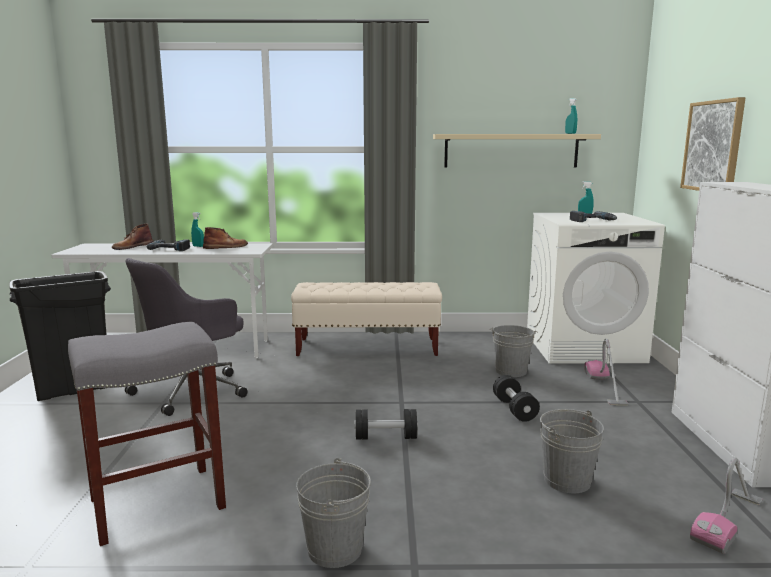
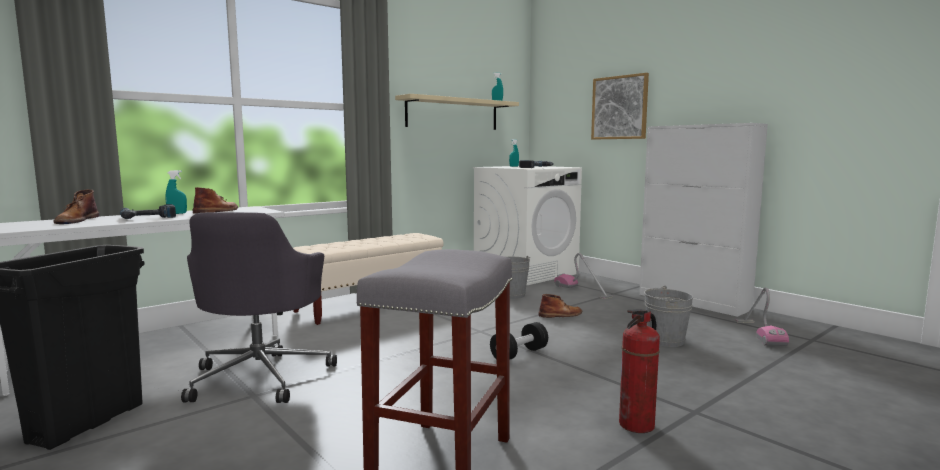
camera: 40 degrees left, 5 degrees down
grey bucket [296,458,371,568] -> fire extinguisher [619,309,660,433]
black dumbbell [493,375,540,422] -> brown boot [538,294,582,318]

